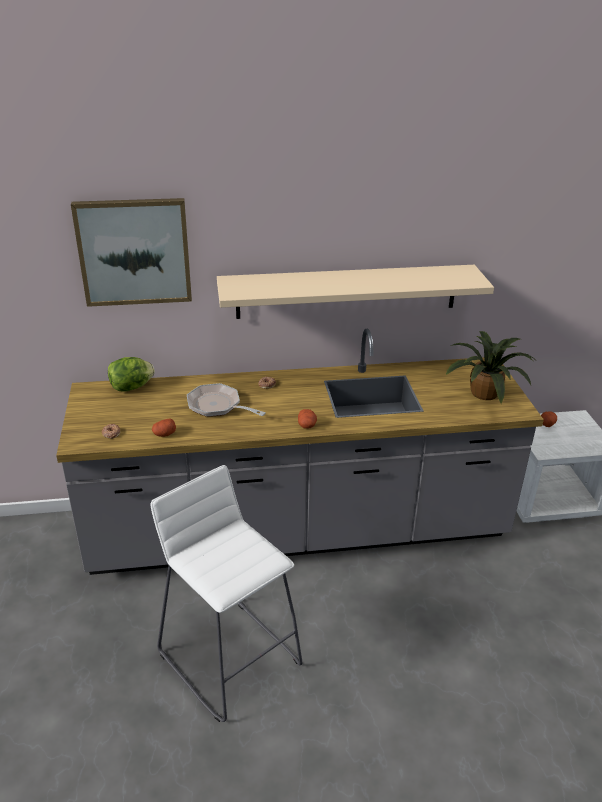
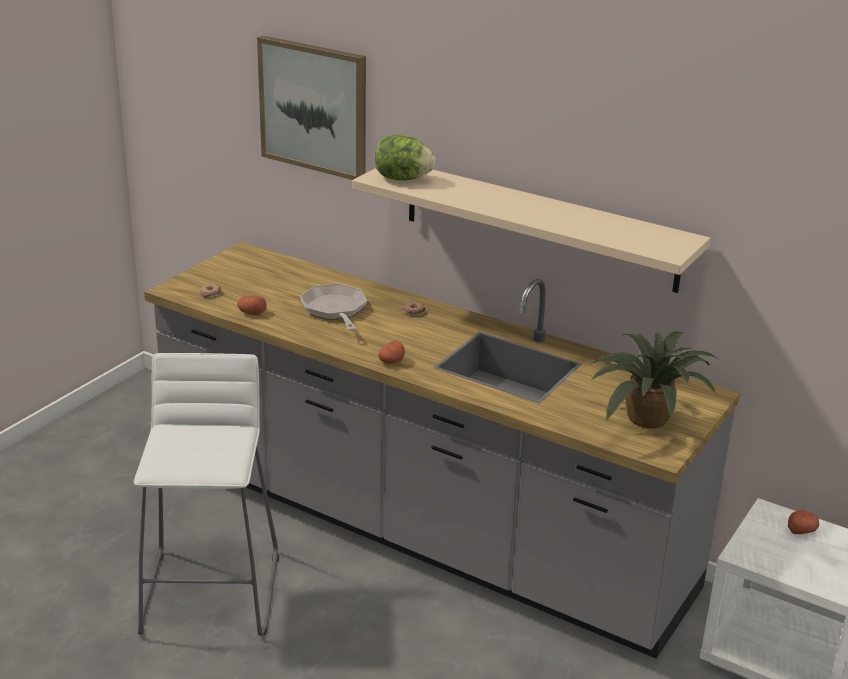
camera: 40 degrees right, 5 degrees down
lettuce [108,357,155,392] -> lettuce moved to [375,135,436,180]

